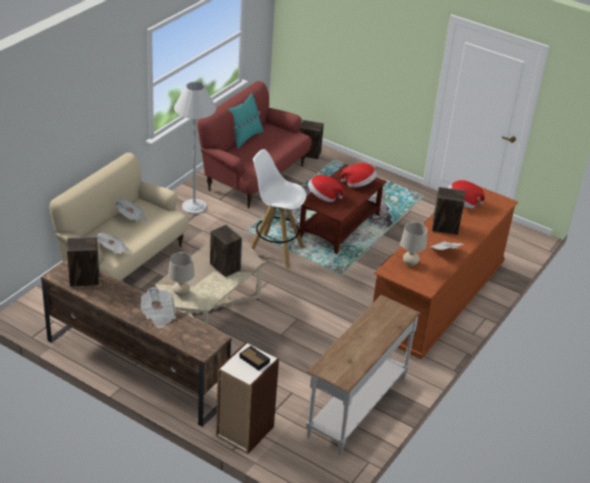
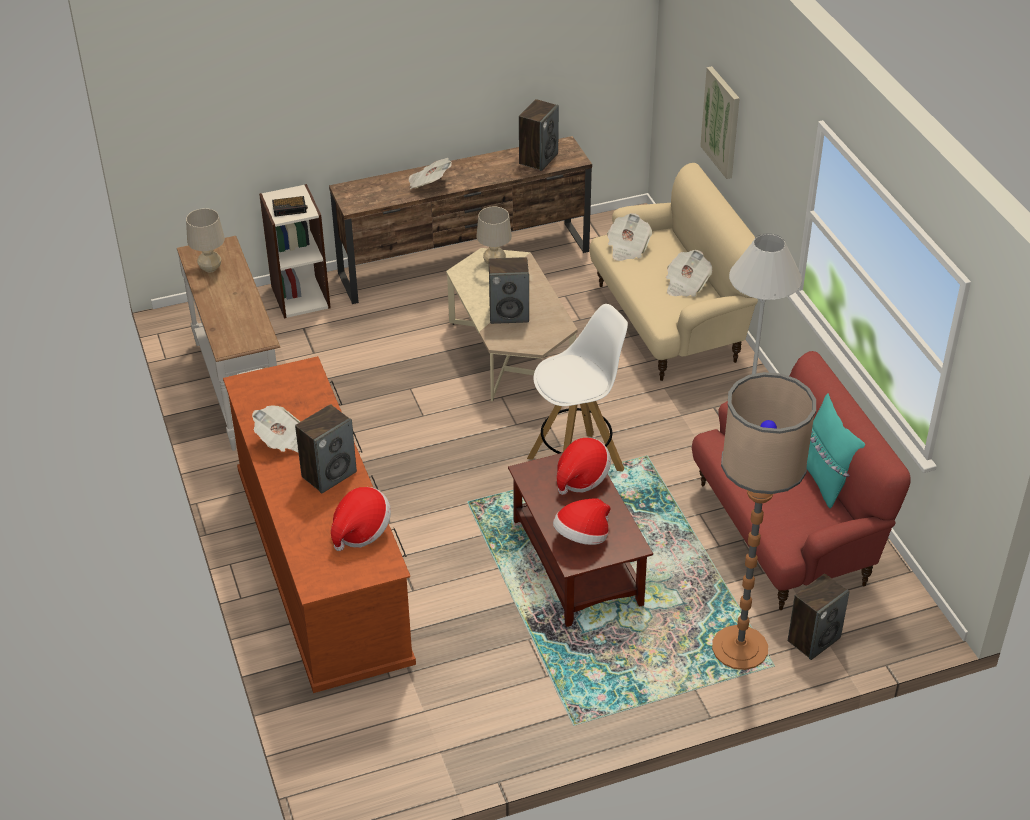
camera: 130 degrees right, 5 degrees up
beige table lamp [401,222,427,266] -> beige table lamp moved to [186,208,225,273]
none -> picture [700,66,740,179]
none -> floor lamp [712,372,816,670]

